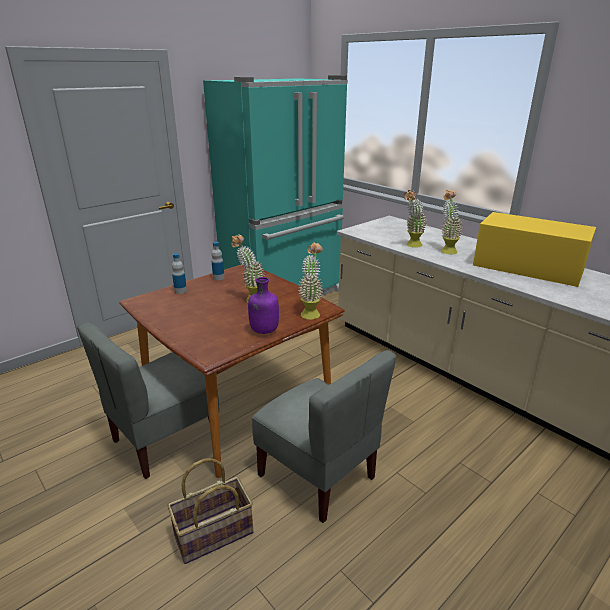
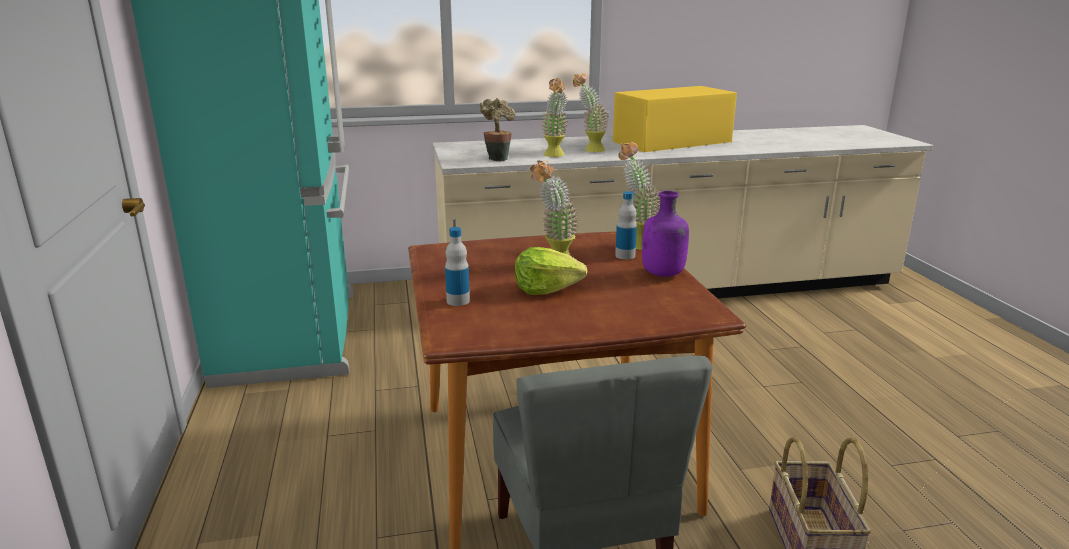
camera: 60 degrees left, 5 degrees down
bottle [211,242,225,280] -> bottle moved to [615,191,637,260]
grey chair [252,350,396,523] -> none
none -> potted plant [480,98,516,162]
none -> lettuce [515,247,587,295]

